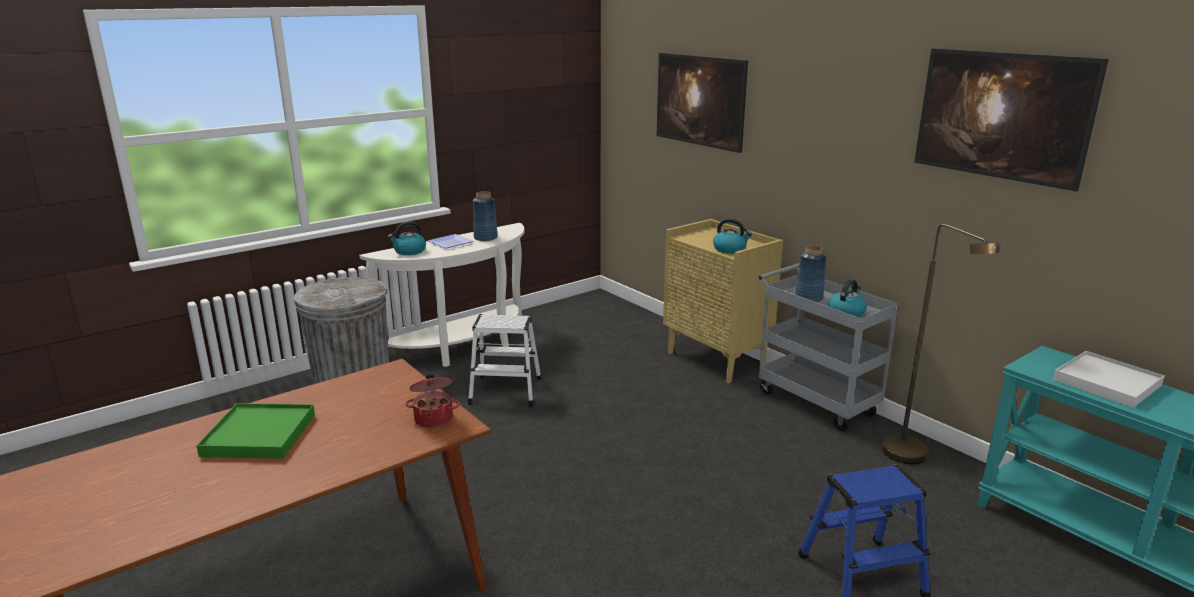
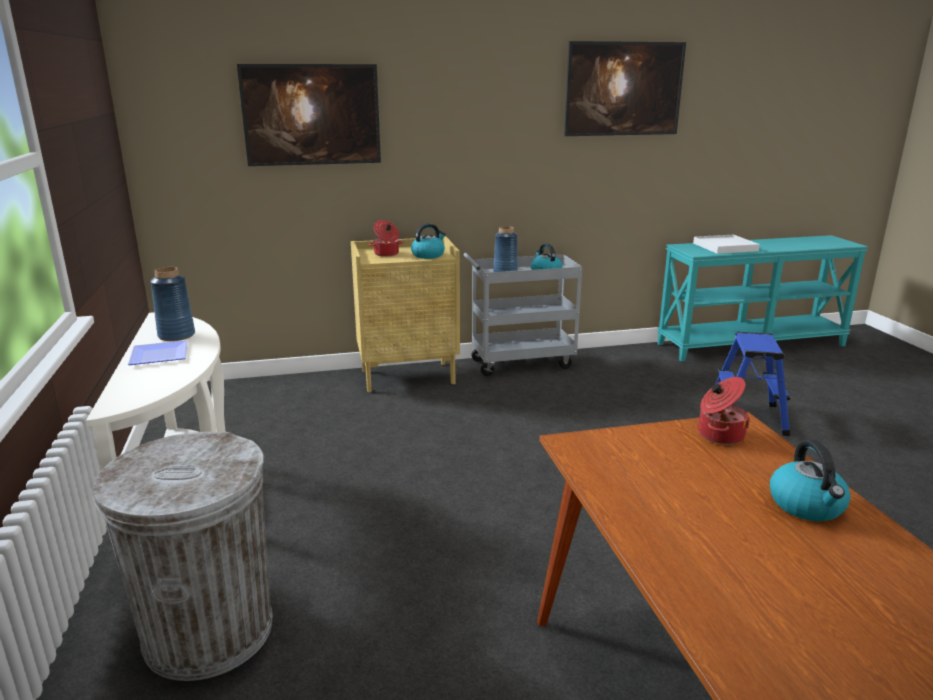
camera: 65 degrees left, 0 degrees up
green tray [196,403,315,459] -> none
kettle [388,221,426,255] -> kettle moved to [770,439,851,521]
white step ladder [468,314,542,407] -> none
brown floor lamp [882,224,999,464] -> none
none -> cooking pot [369,220,403,257]

